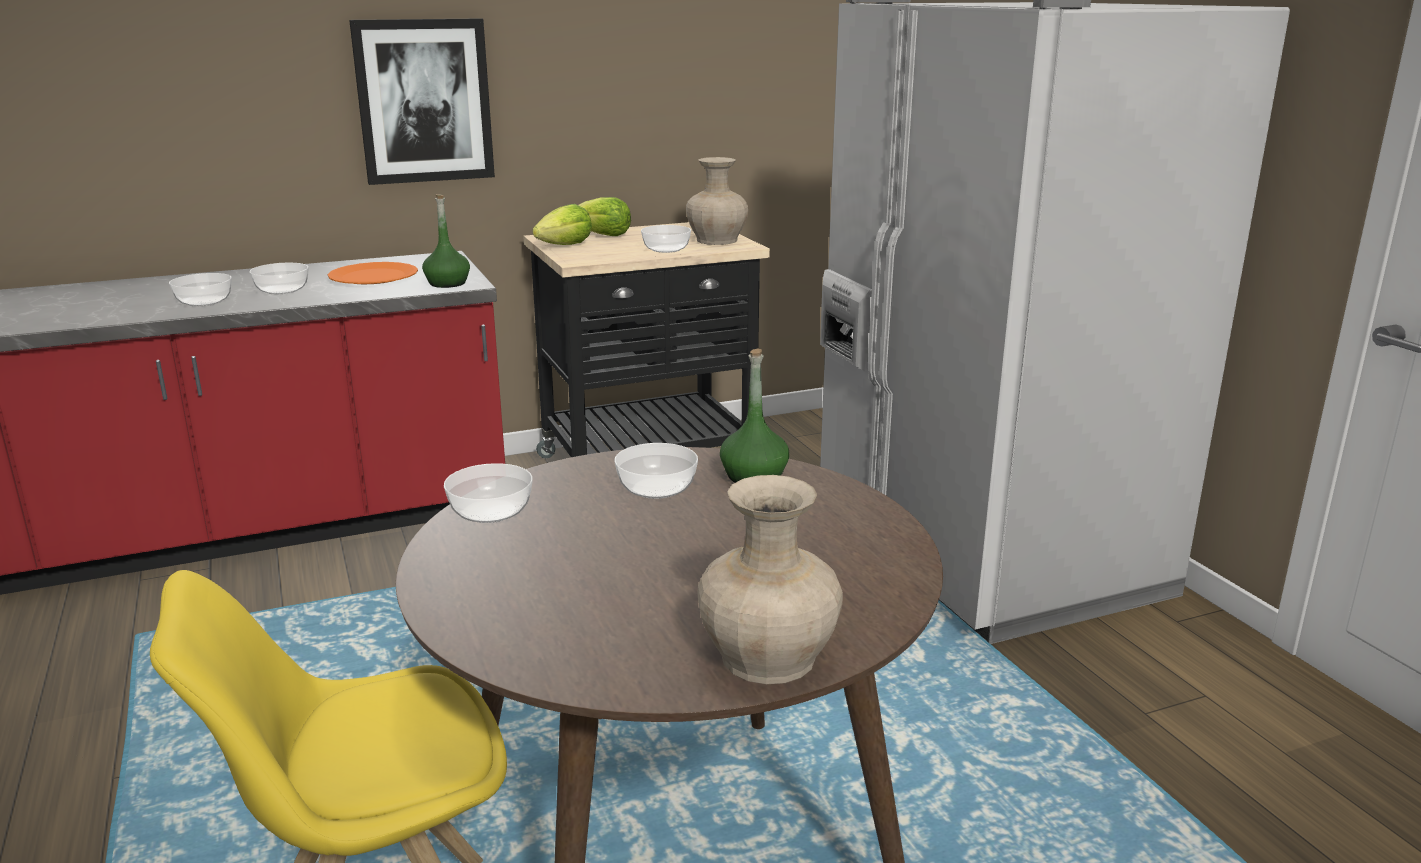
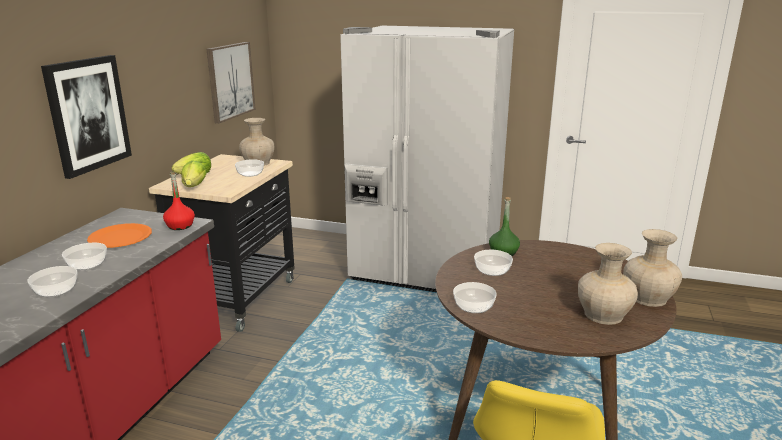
camera: 50 degrees left, 0 degrees up
green bottle [422,194,470,288] -> red bottle [163,172,195,230]
none -> picture [207,42,256,123]
none -> beige vase [578,243,638,325]

